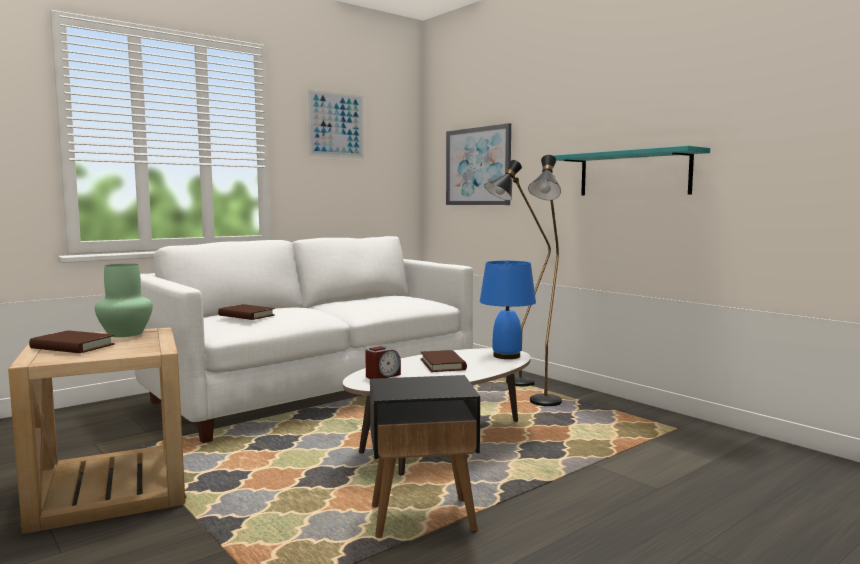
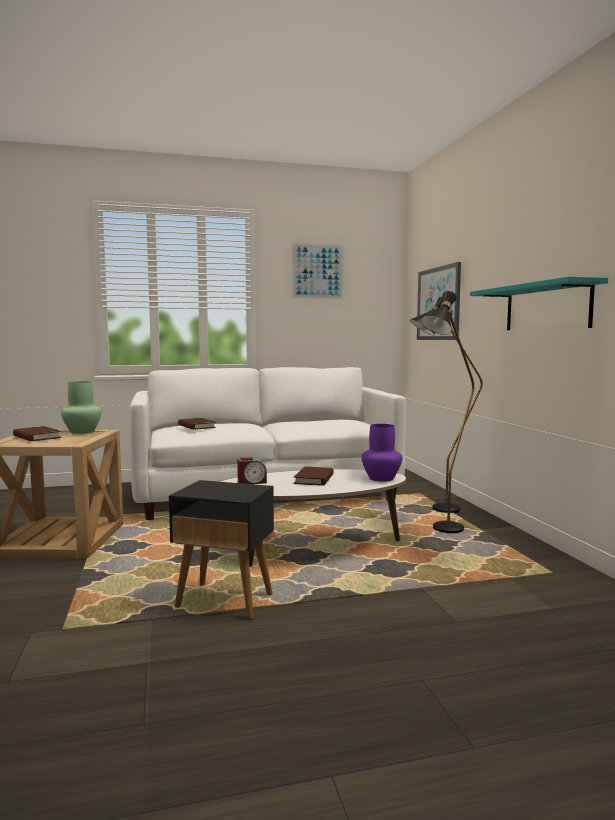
camera: 25 degrees right, 0 degrees up
blue table lamp [480,261,536,359] -> purple vase [361,424,402,482]

